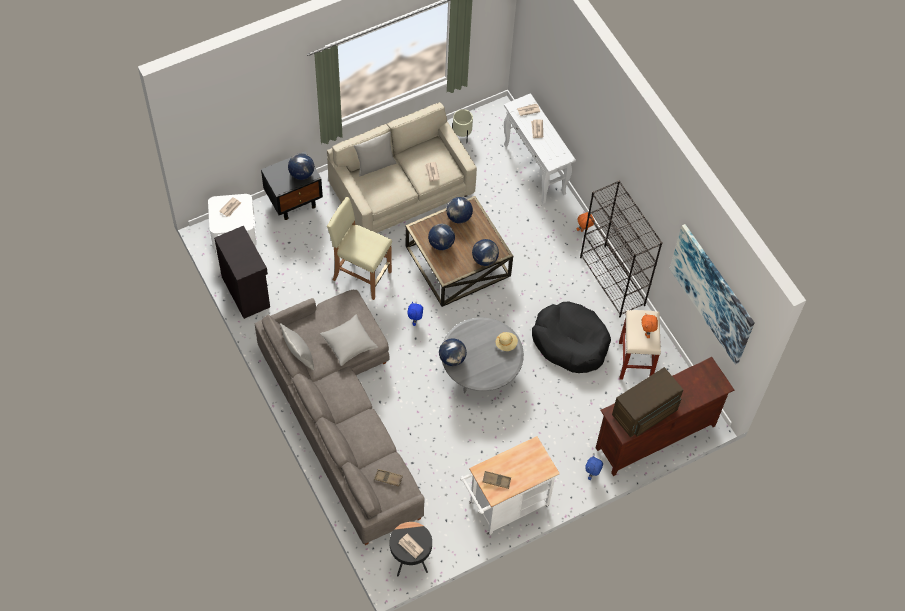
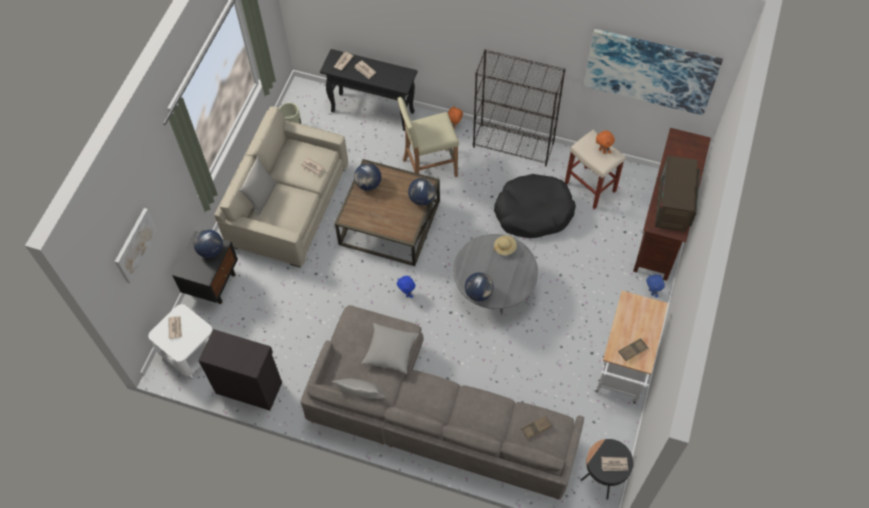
camera: 40 degrees left, 0 degrees up
beige stool [327,197,392,300] -> beige stool moved to [397,97,459,177]
globe [428,224,455,250] -> none
white console table [504,93,576,204] -> black console table [320,49,417,131]
none -> picture [115,208,158,283]

